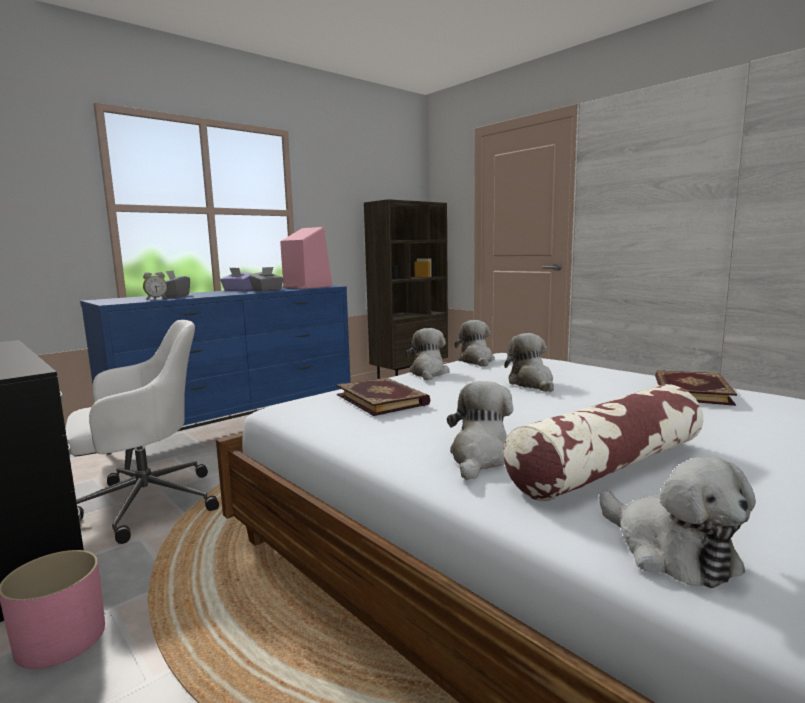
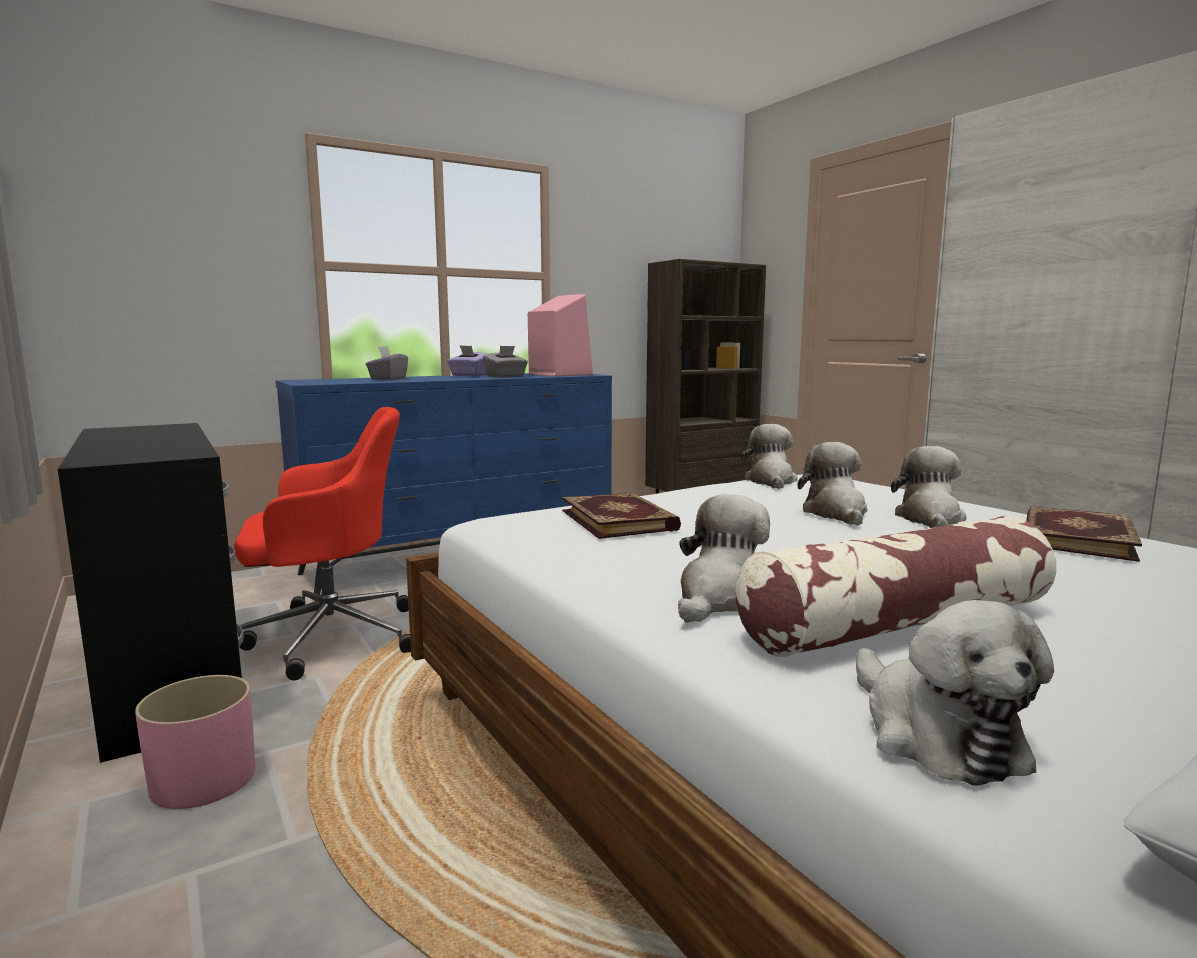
camera: 10 degrees right, 0 degrees up
white office chair [65,320,219,544] -> red office chair [234,407,411,680]
alarm clock [143,272,167,300] -> none
plush toy [406,328,450,381] -> plush toy moved to [891,446,966,528]

